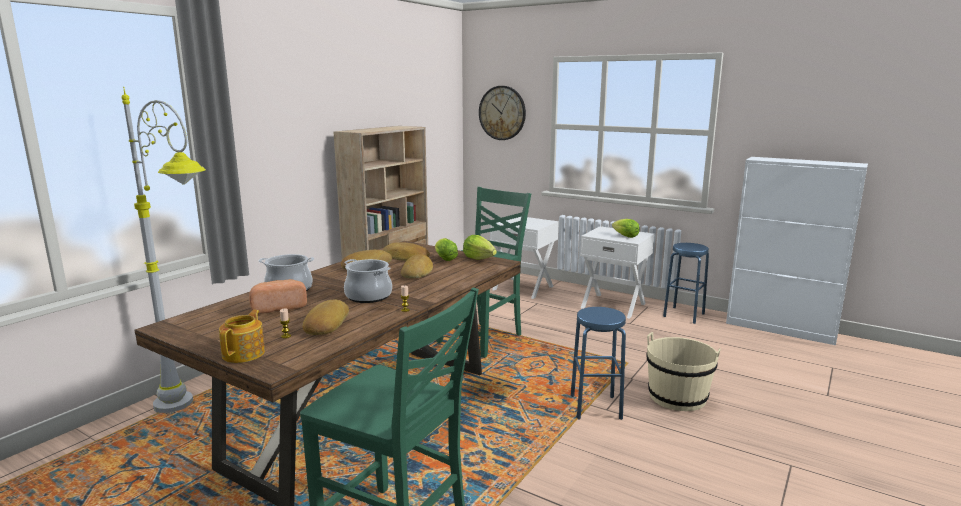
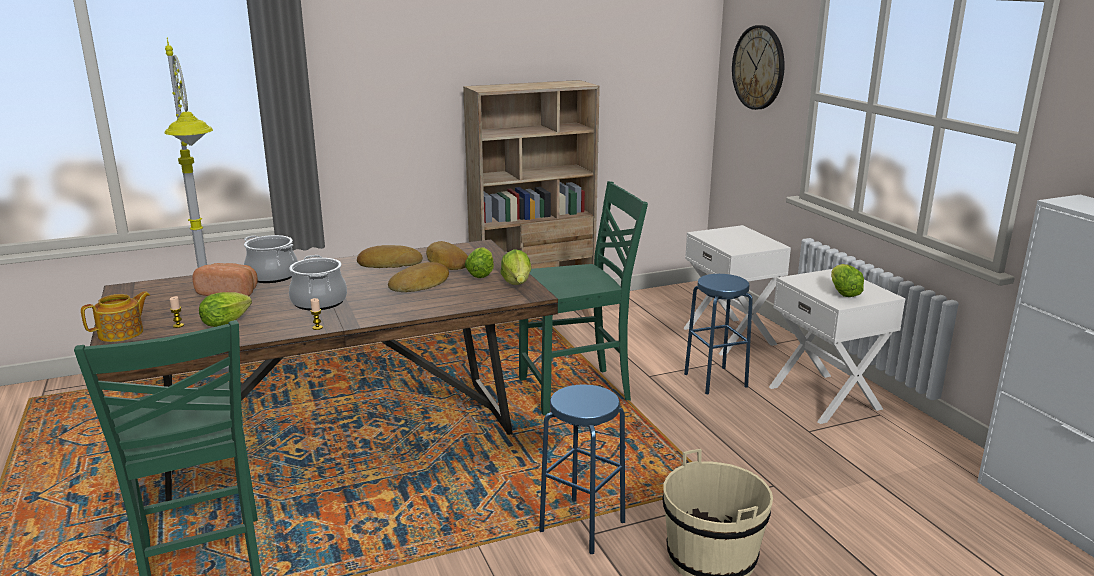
camera: 35 degrees right, 5 degrees up
bread [303,300,349,335] -> lettuce [199,292,252,327]
blue stool [663,243,709,324] -> blue stool moved to [684,274,753,394]

